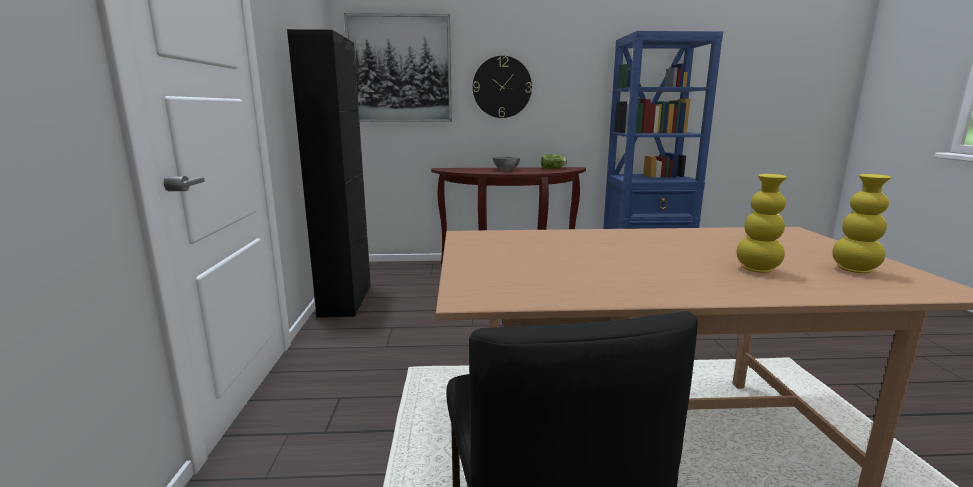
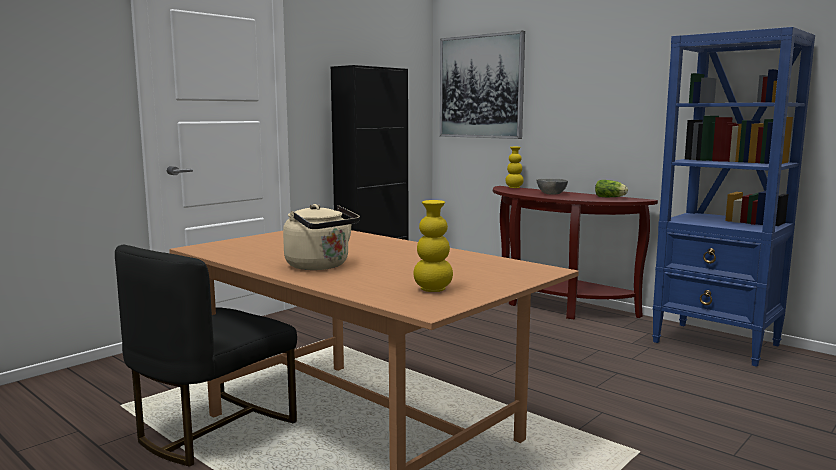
camera: 45 degrees right, 5 degrees down
wall clock [473,56,532,118] -> none
yellow vase [736,174,787,273] -> yellow vase moved to [505,147,524,188]
none -> beige kettle [283,204,360,270]

